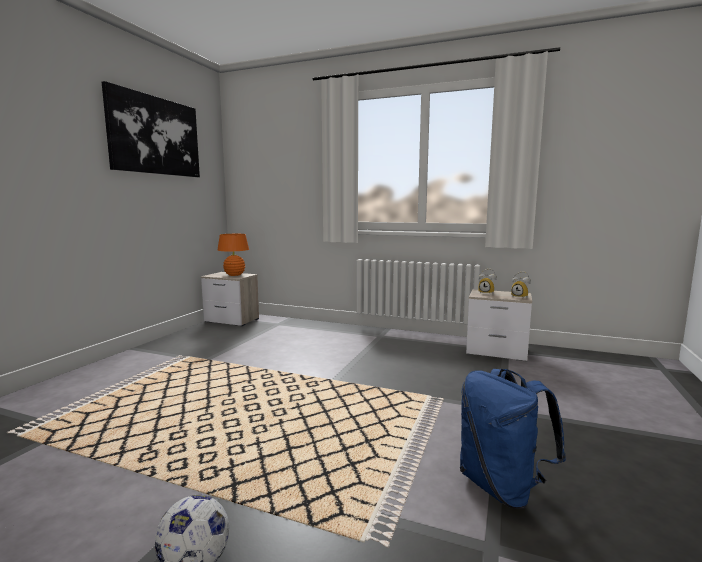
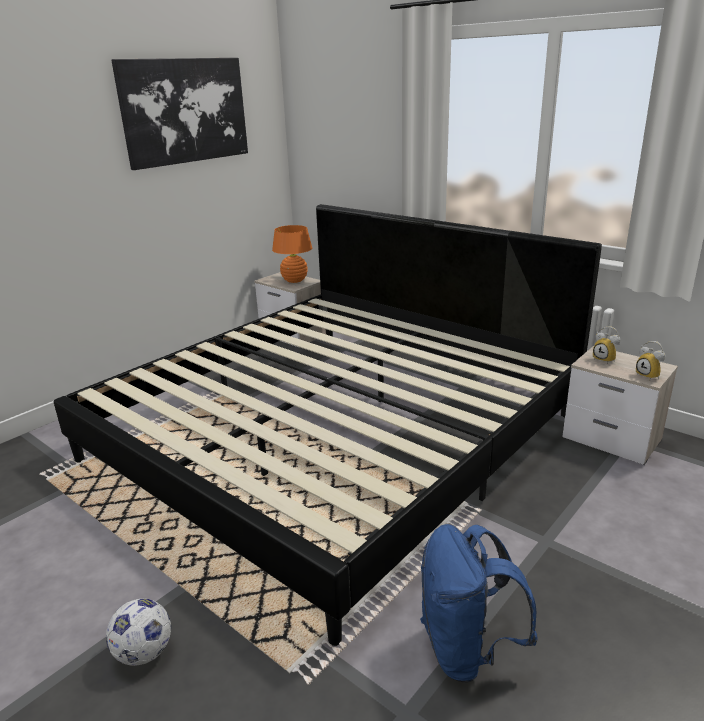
camera: 20 degrees right, 15 degrees up
none -> bed [54,204,602,646]

